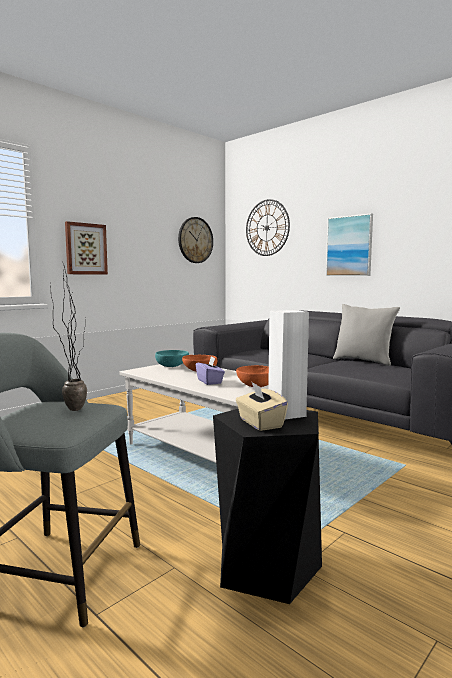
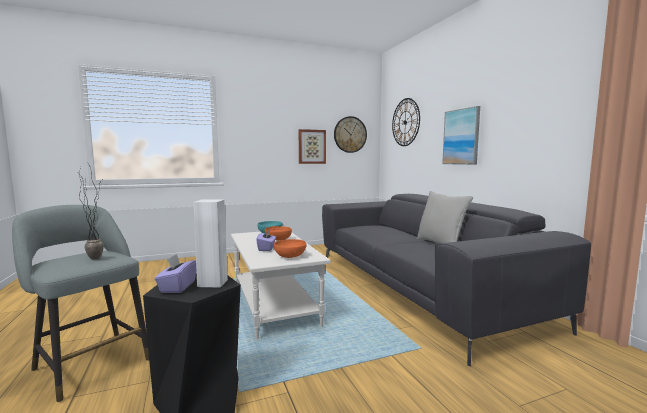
camera: 25 degrees right, 0 degrees up
picture [65,221,108,275] -> picture moved to [299,129,326,164]
beige tissue box [236,381,288,431] -> purple tissue box [155,254,196,293]

